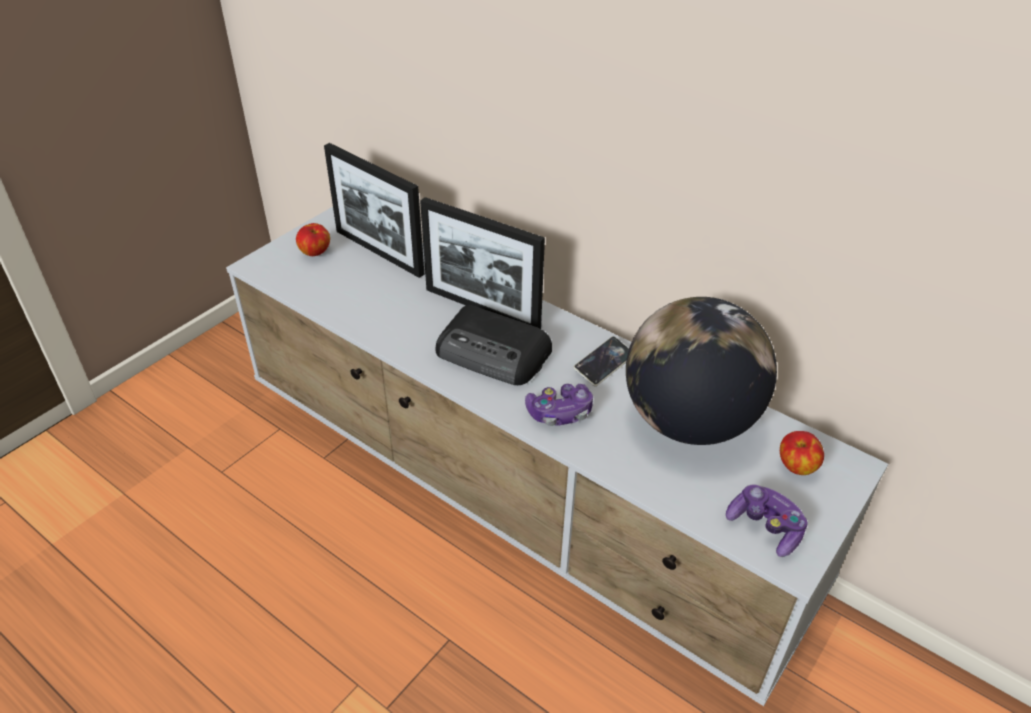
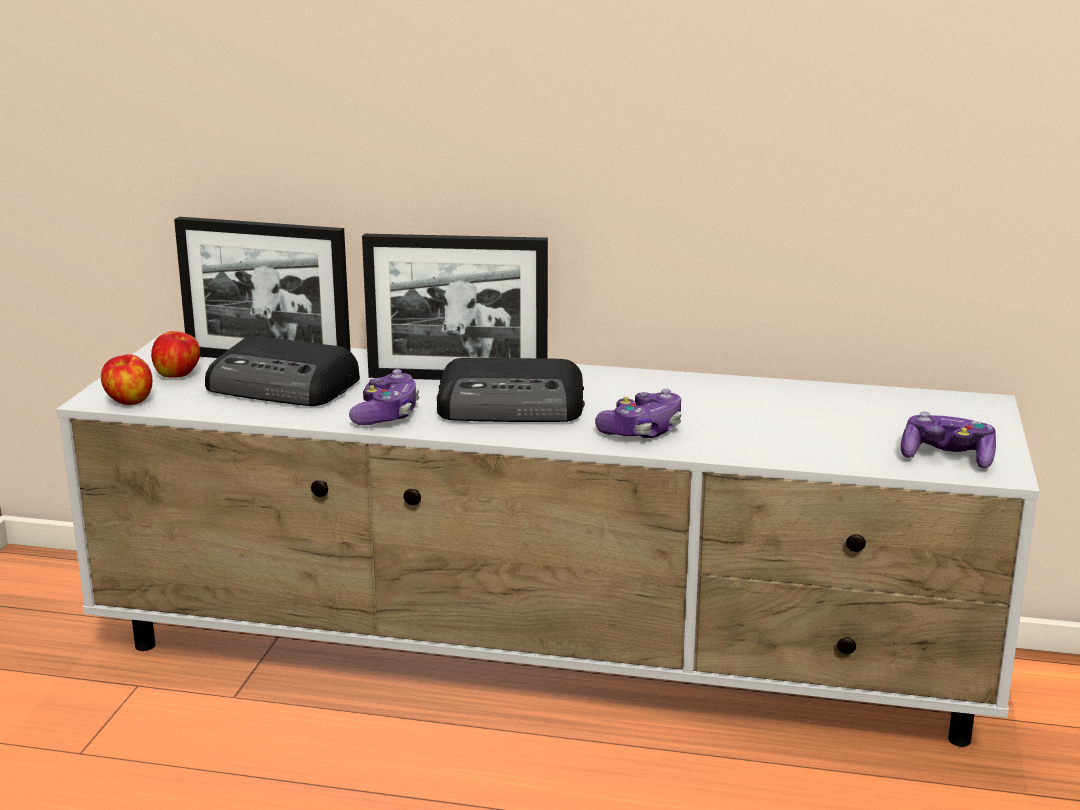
camera: 25 degrees left, 20 degrees down
phone [573,336,629,386] -> none
globe [626,297,777,445] -> none
apple [780,431,824,475] -> apple moved to [101,354,152,405]
none -> radio [205,336,360,406]
none -> game controller [349,369,419,425]

